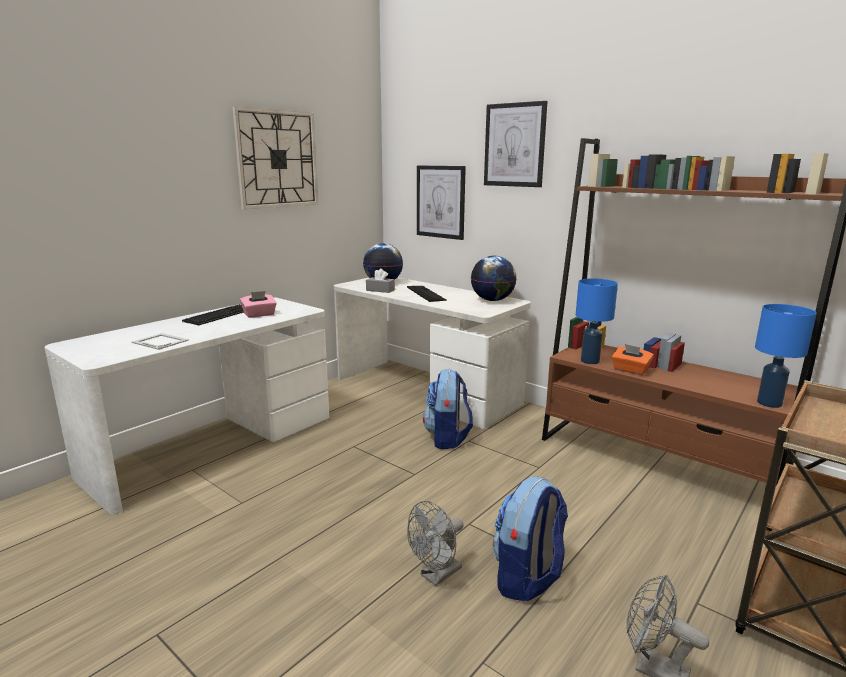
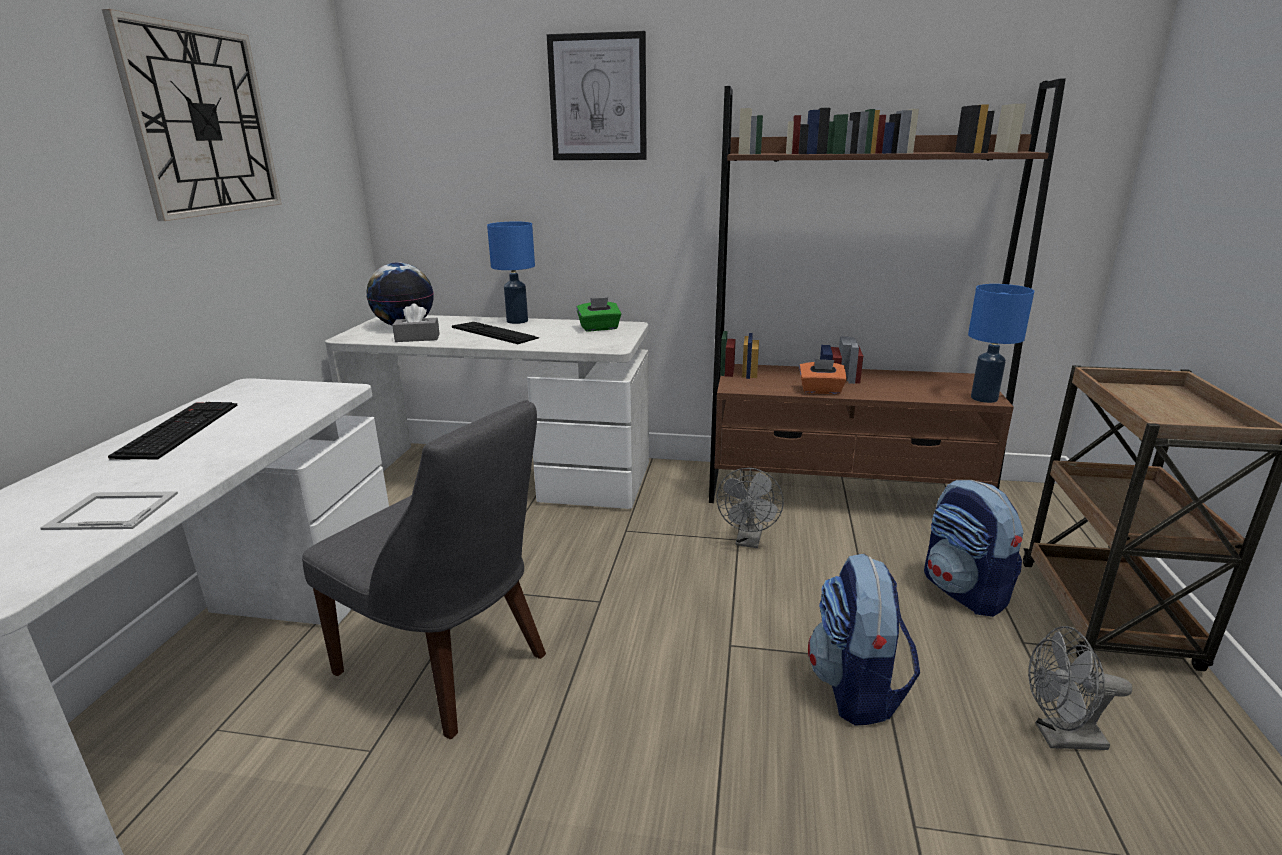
camera: 30 degrees left, 5 degrees up
pink tissue box [240,291,277,318] -> none
grey fan [407,501,464,586] -> grey fan moved to [717,468,784,548]
picture [417,165,466,240] -> none
backpack [423,369,473,449] -> backpack moved to [924,480,1024,617]
globe [471,256,517,301] -> green tissue box [576,297,621,331]
blue table lamp [576,278,618,364] -> blue table lamp moved to [487,222,535,324]
none -> grey chair [302,400,546,739]

